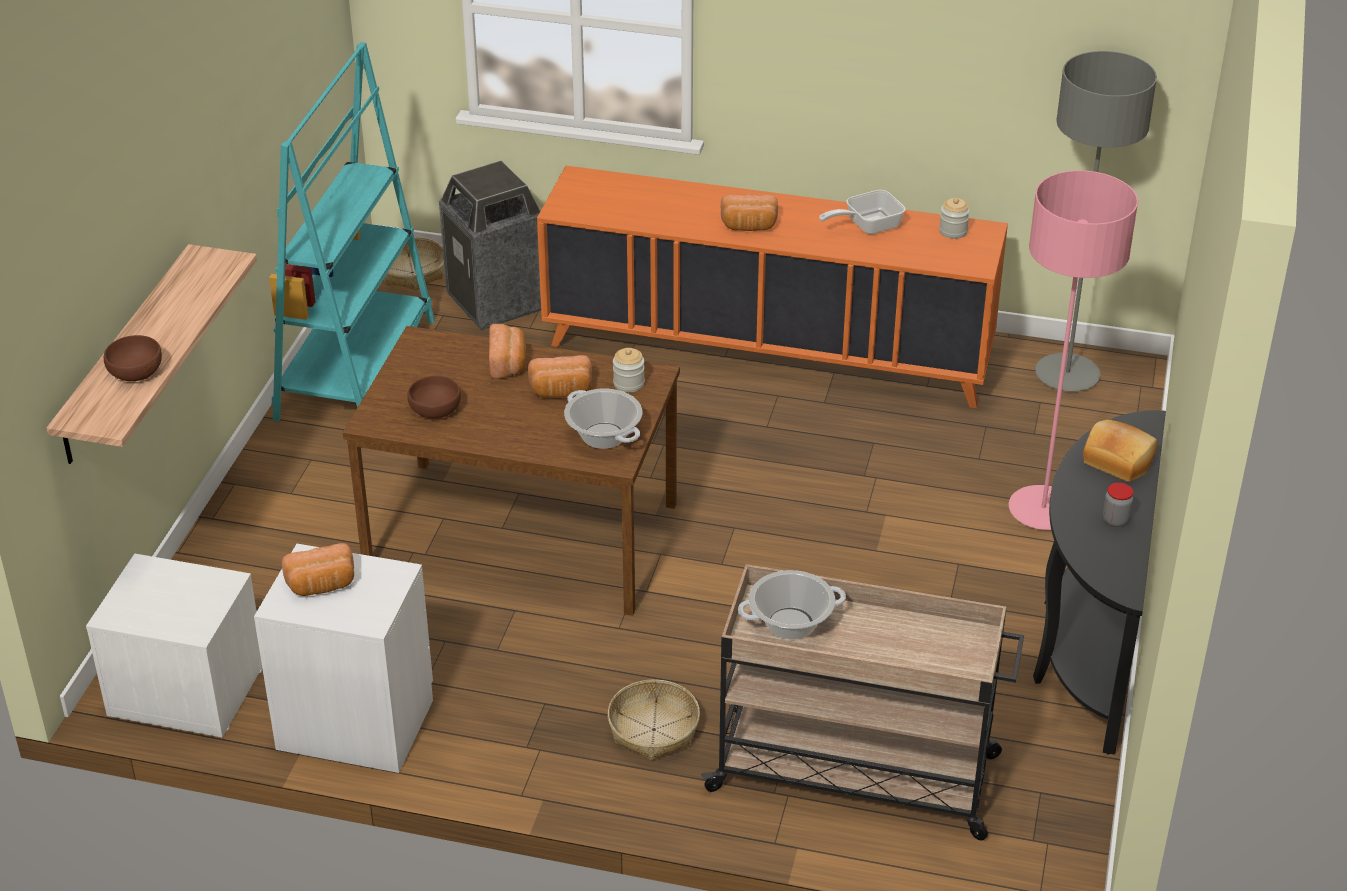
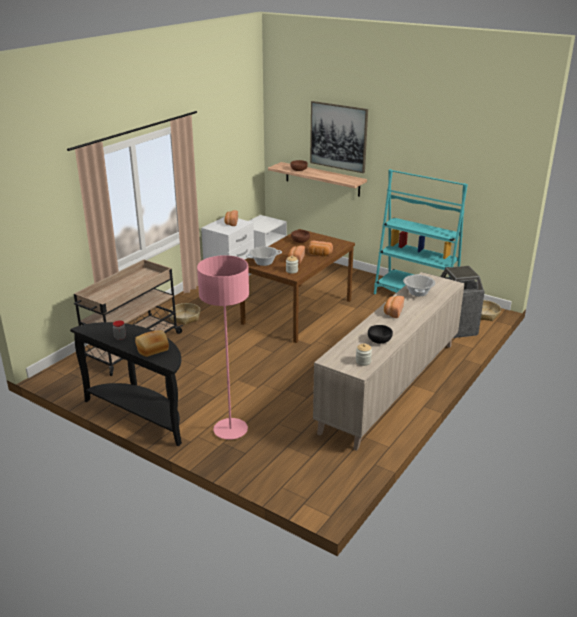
camera: 110 degrees right, 10 degrees down
orange cabinet [537,166,1008,408] -> beige cabinet [313,272,464,451]
cooking pot [738,570,846,639] -> cooking pot moved to [403,274,435,296]
frying pan [819,190,906,234] -> black bowl [368,325,393,344]
grey floor lamp [1035,51,1157,391] -> none
none -> picture [310,101,368,173]

